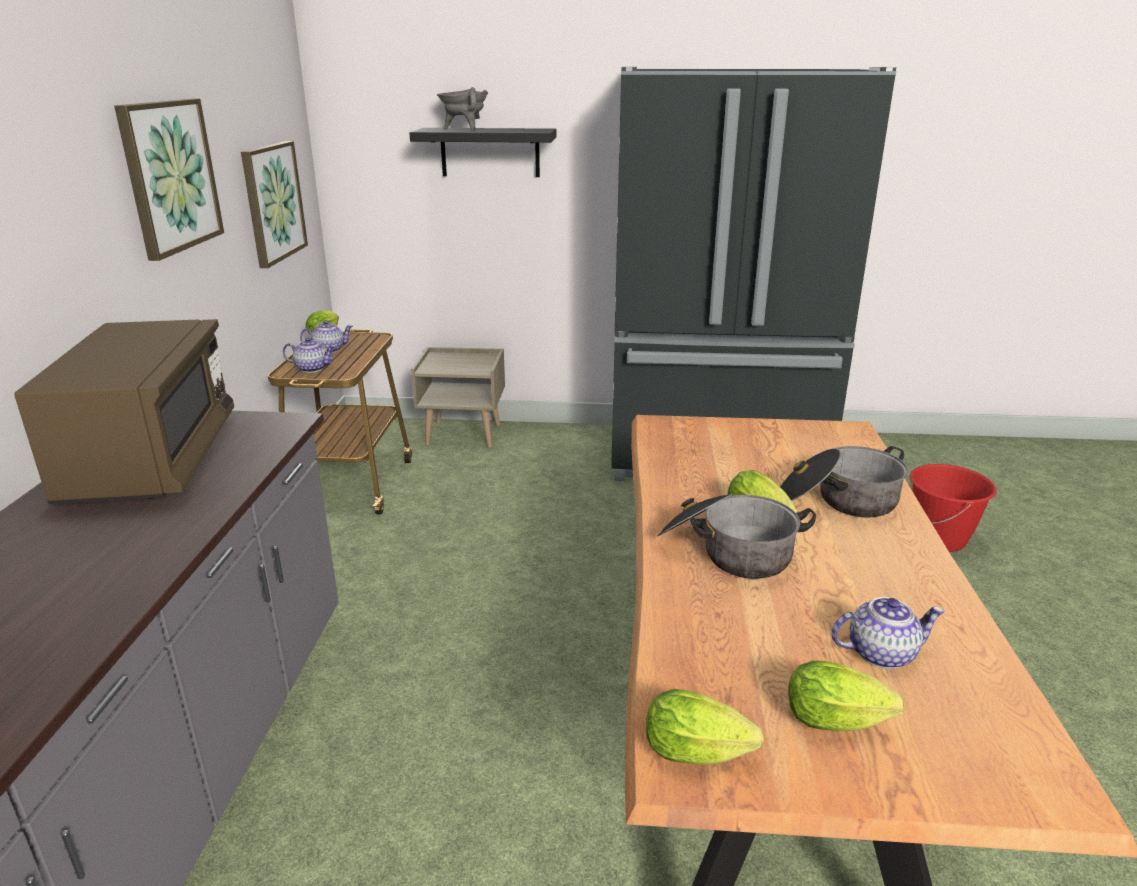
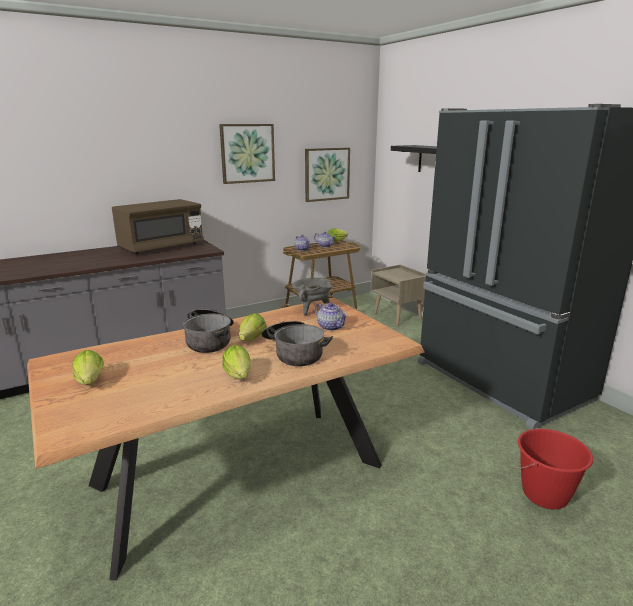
camera: 55 degrees right, 5 degrees down
grey cooking pot [437,87,488,131] -> grey cooking pot moved to [292,278,333,316]
lettuce [646,689,764,764] -> lettuce moved to [222,345,251,379]
teapot [832,597,945,669] -> teapot moved to [315,302,348,331]

